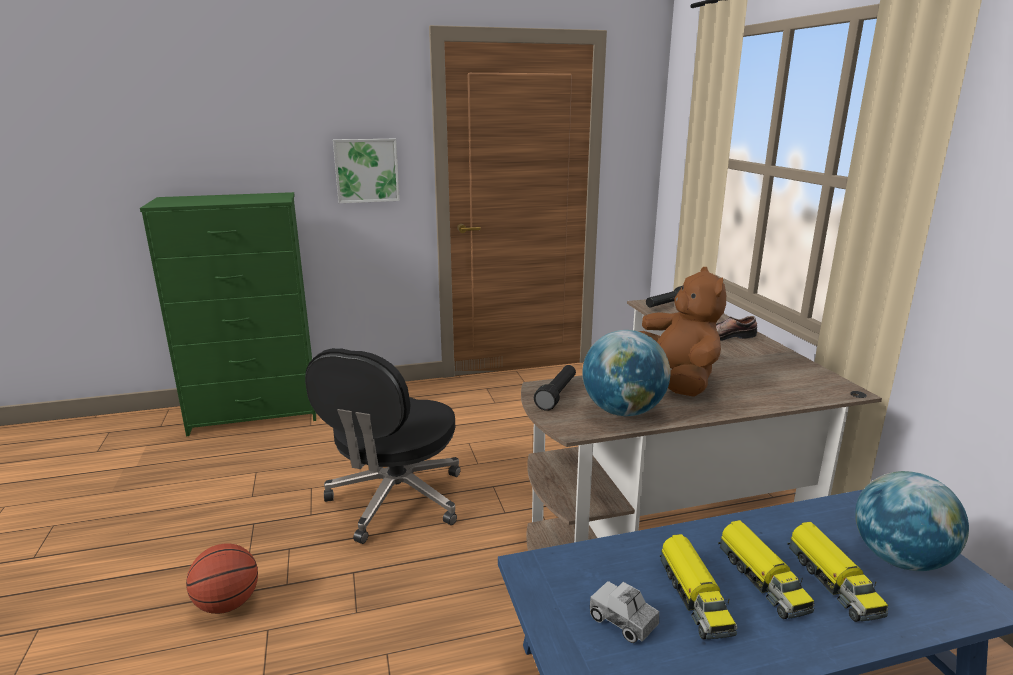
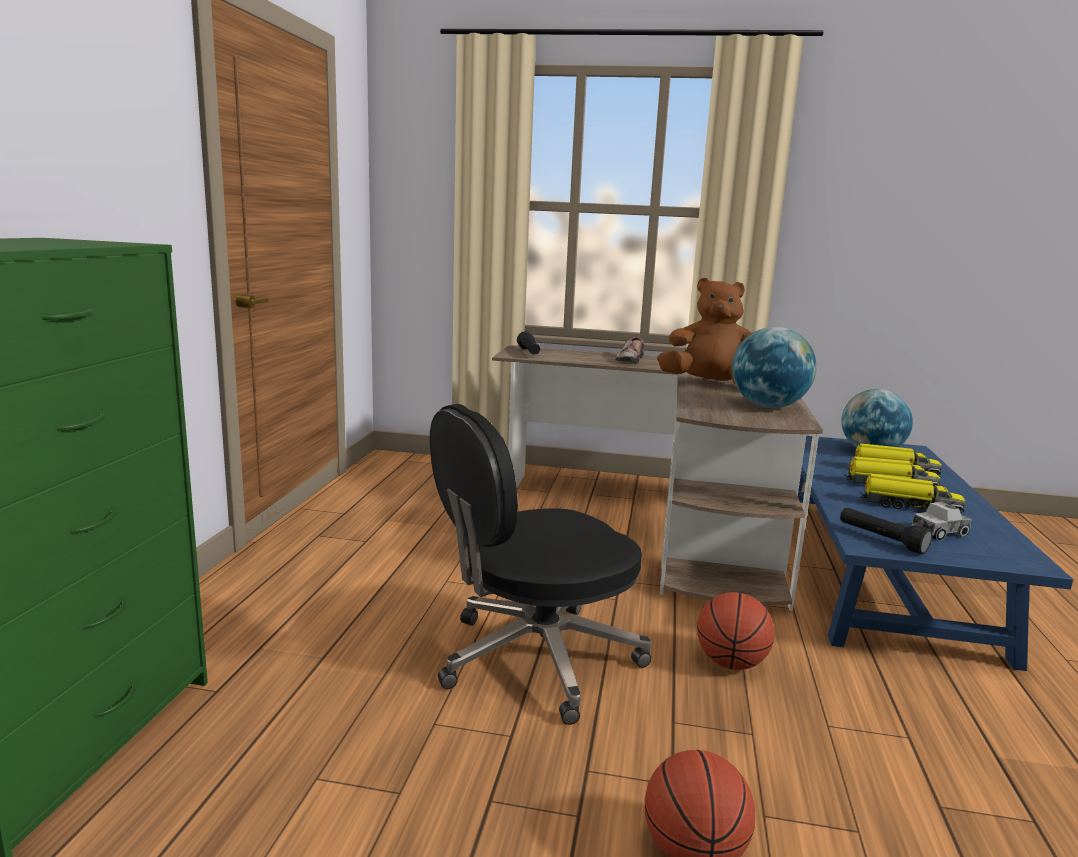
camera: 65 degrees left, 5 degrees down
black office chair [305,348,461,544] -> black office chair turned 105 degrees clockwise [430,404,651,725]
picture [333,139,400,203] -> none
black flashlight [534,365,576,411] -> black flashlight moved to [840,507,932,554]
none -> basketball [697,592,775,670]

